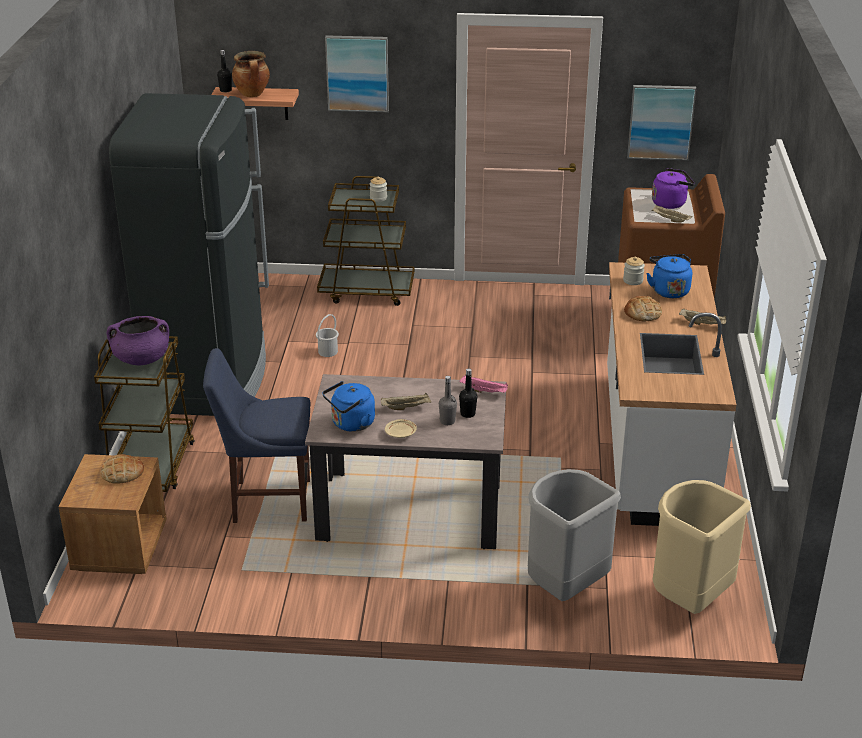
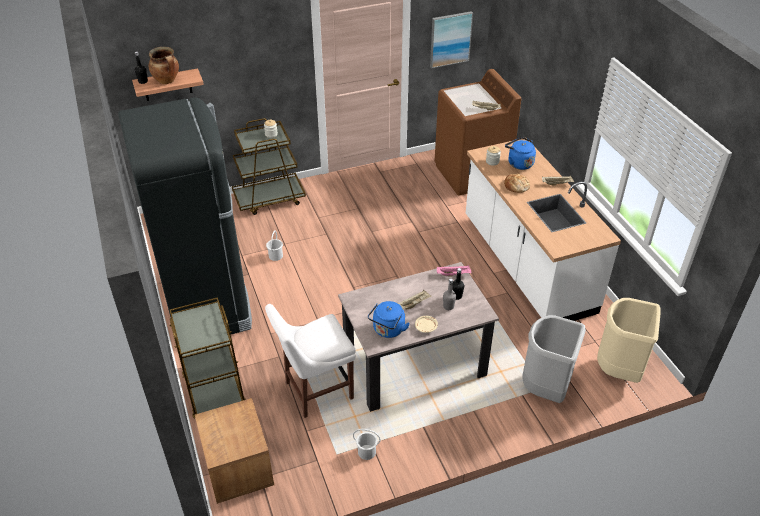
camera: 25 degrees left, 10 degrees up
bread [101,454,144,484] -> none
purple cooking pot [107,316,169,365] -> none
blue chair [203,348,311,523] -> white chair [265,304,356,418]
picture [325,35,389,112] -> none
purple kettle [652,168,695,209] -> none
none -> white bucket [353,429,381,460]

